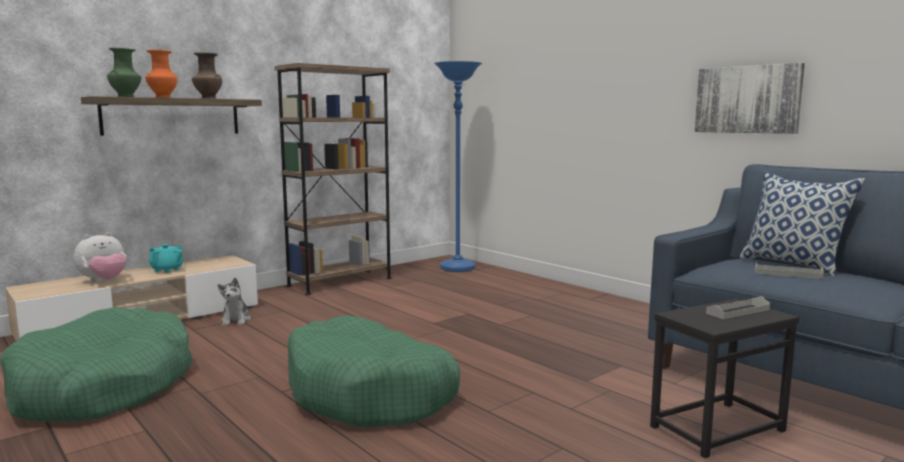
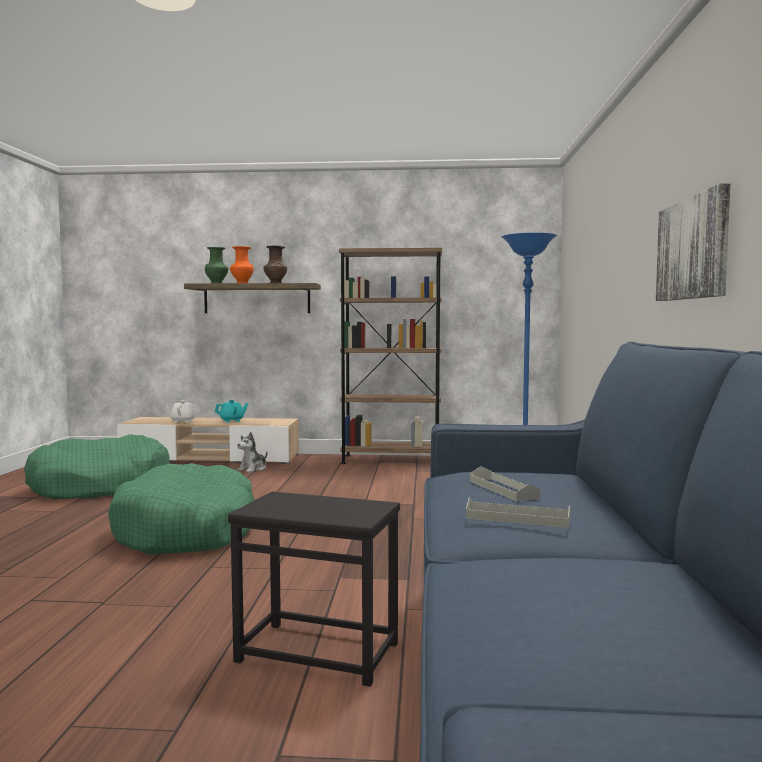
camera: 45 degrees right, 5 degrees down
plush toy [74,232,127,282] -> white teapot [165,400,200,423]
grey tray [706,296,770,319] -> grey tray moved to [466,497,570,528]
pillow [739,172,865,277] -> none

